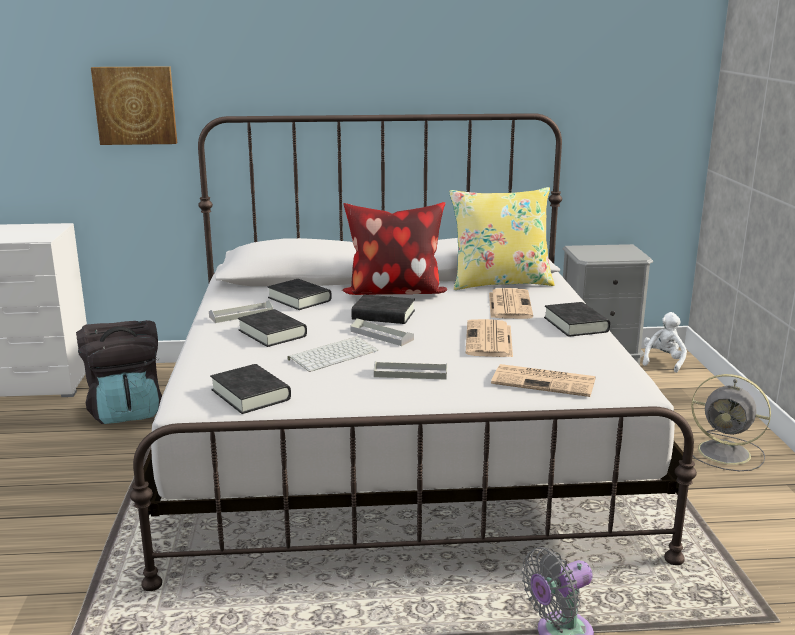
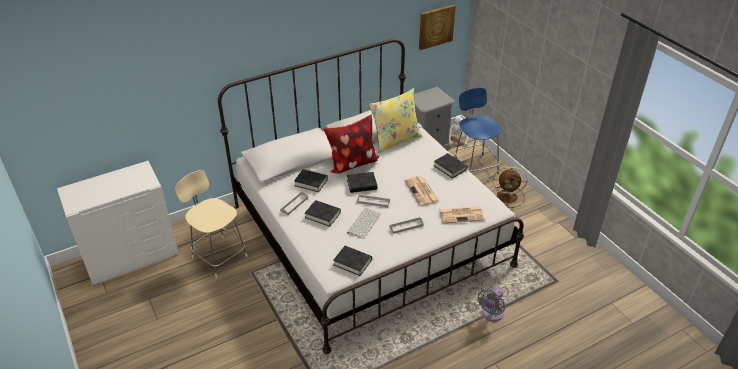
camera: 25 degrees left, 20 degrees up
black backpack [76,320,162,424] -> beige chair [175,170,248,278]
picture [91,66,177,145] -> picture moved to [419,5,456,50]
newspaper [489,288,533,319] -> none
grey fan [691,374,771,471] -> brown fan [493,166,527,208]
none -> blue chair [455,88,502,174]

